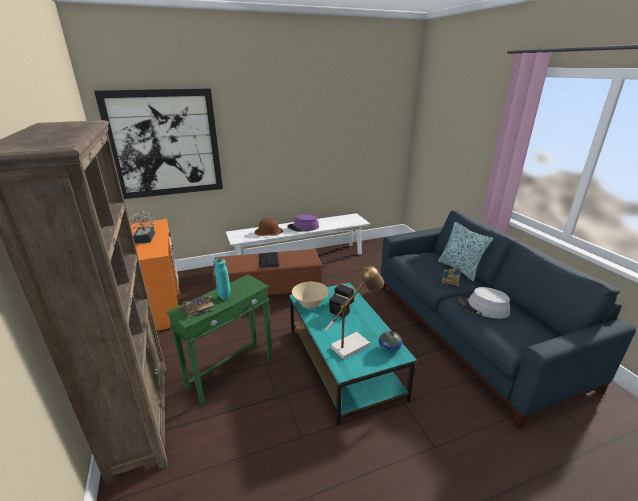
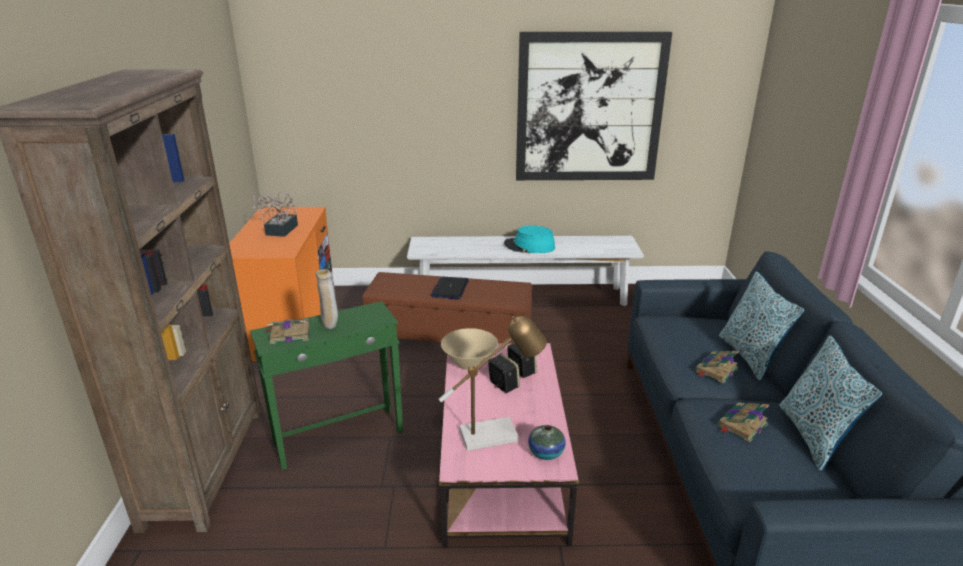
camera: 20 degrees right, 0 degrees up
picture [94,88,223,199] -> picture moved to [516,32,672,180]
turquoise vase [213,258,230,299] -> beige vase [316,269,338,329]
brown hat [255,218,283,236] -> none
purple hat [288,214,319,232] -> turquoise hat [504,226,555,253]
turquoise coffee table [289,282,417,426] -> pink coffee table [439,343,578,548]
grey hat [458,287,510,319] -> book [717,403,769,442]
none -> pillow [779,335,883,472]

